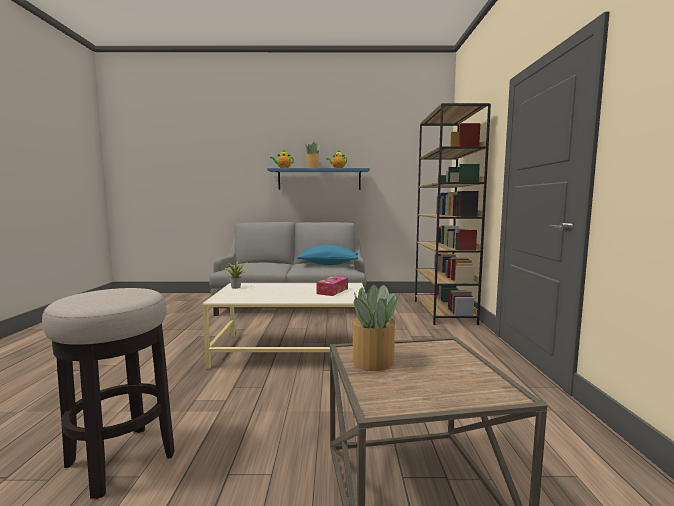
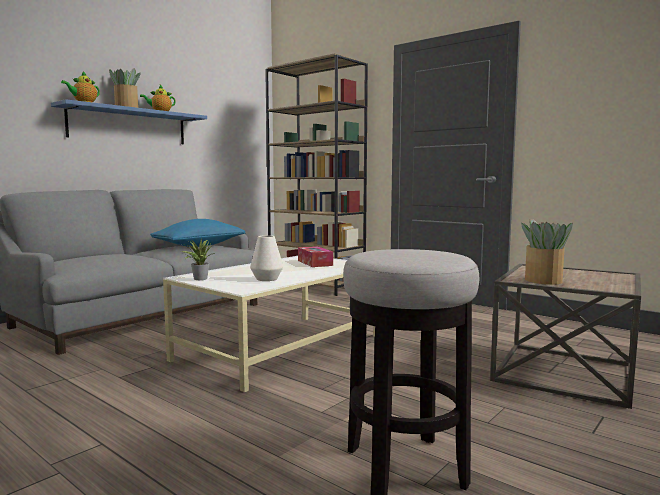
camera: 50 degrees left, 0 degrees up
none -> white vase [250,235,283,281]

